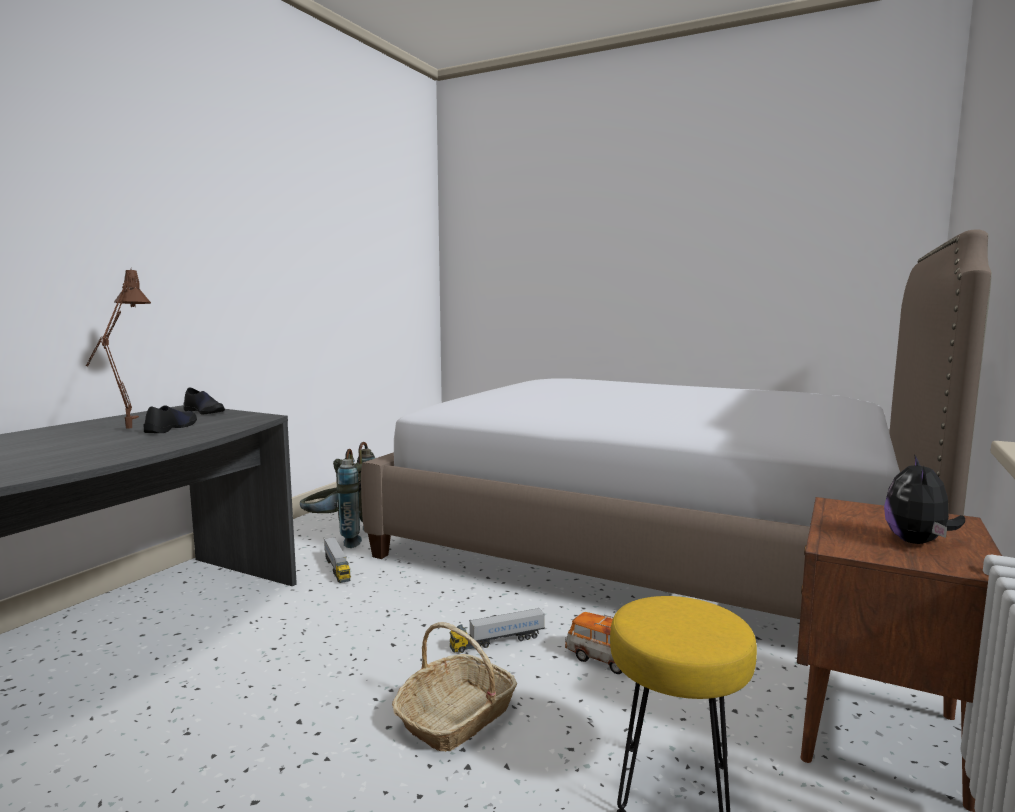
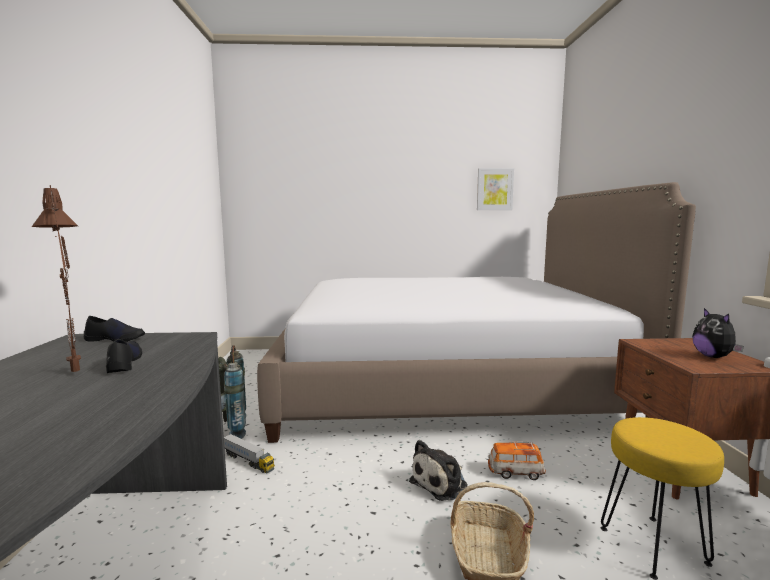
camera: 30 degrees left, 0 degrees up
toy truck [450,608,545,653] -> plush toy [409,440,467,501]
none -> picture [477,168,514,210]

